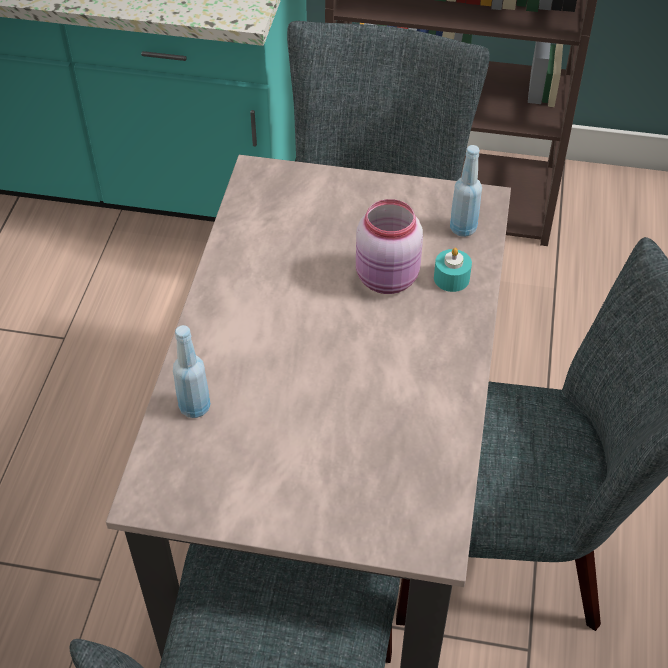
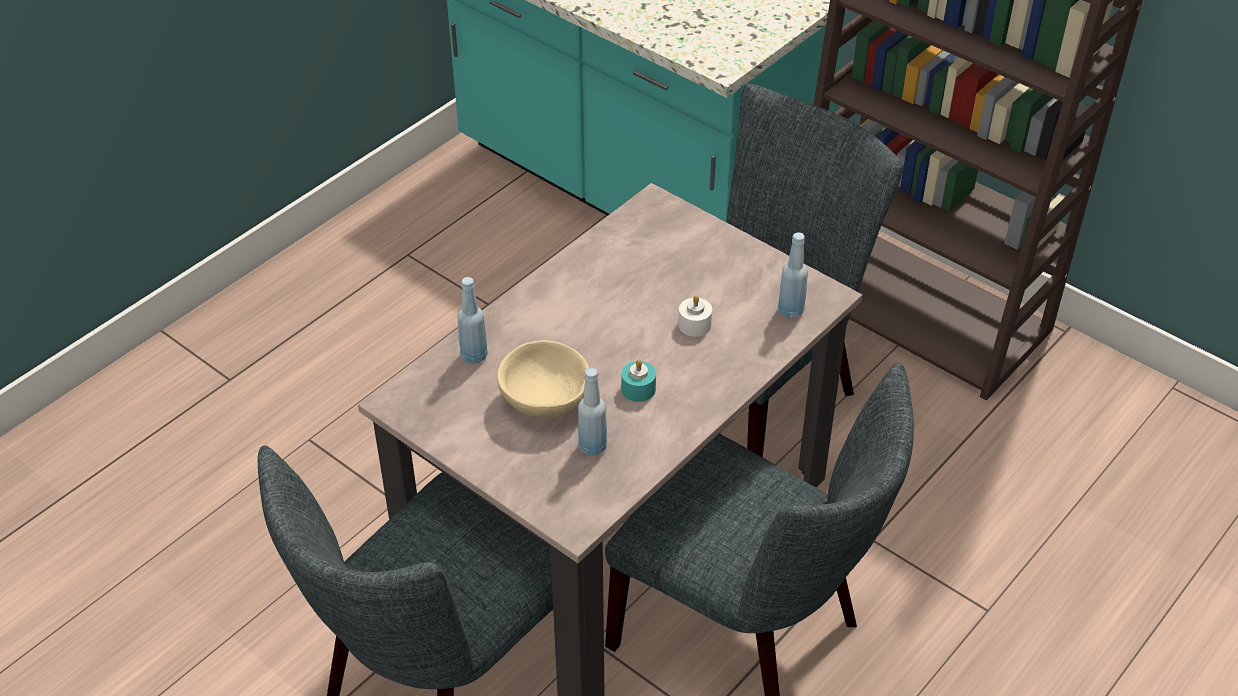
camera: 30 degrees right, 5 degrees down
pink jar [356,199,423,294] -> white candle [678,295,712,337]
turquoise candle [434,248,472,292] -> turquoise candle moved to [621,360,656,402]
none -> beige bowl [497,340,589,418]
none -> blue bottle [578,368,607,456]

